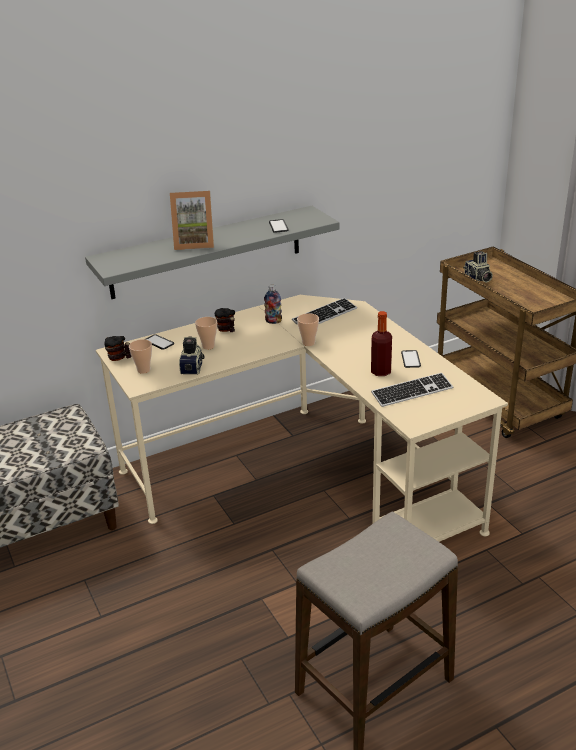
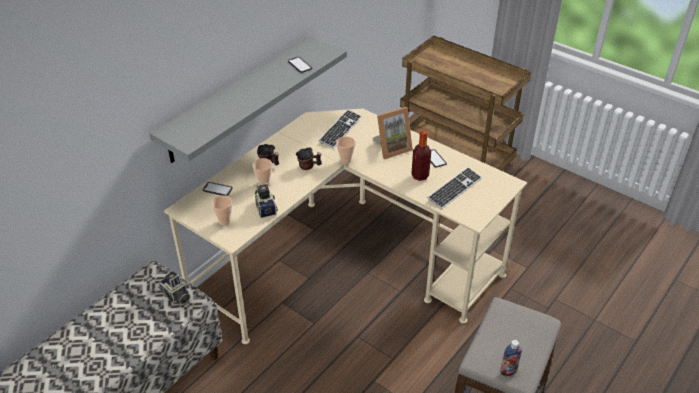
camera: 25 degrees left, 10 degrees up
mug [104,336,132,361] -> mug moved to [296,148,322,170]
picture frame [170,191,214,250] -> picture frame moved to [372,107,413,159]
bottle [264,284,282,324] -> bottle moved to [500,340,522,376]
camera [463,251,493,283] -> camera moved to [158,271,191,305]

